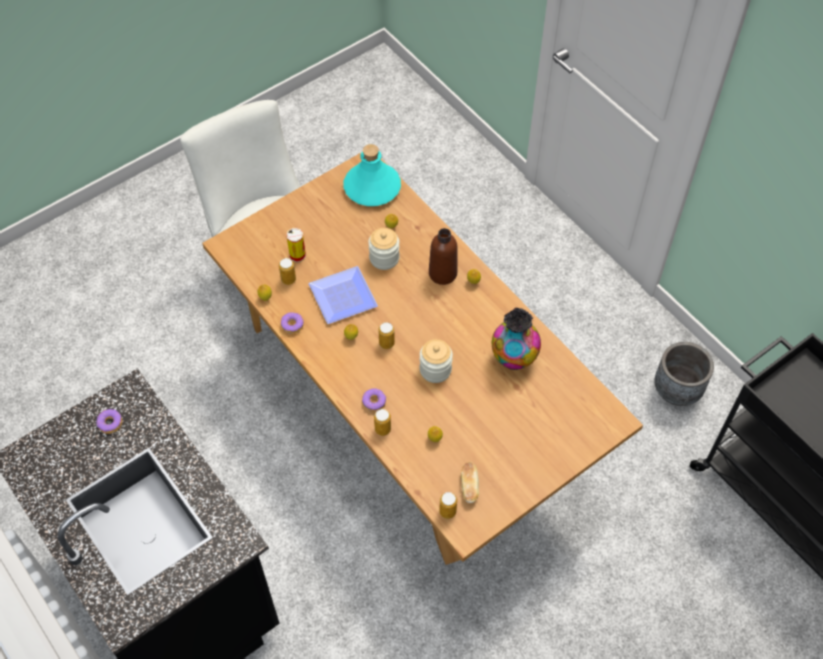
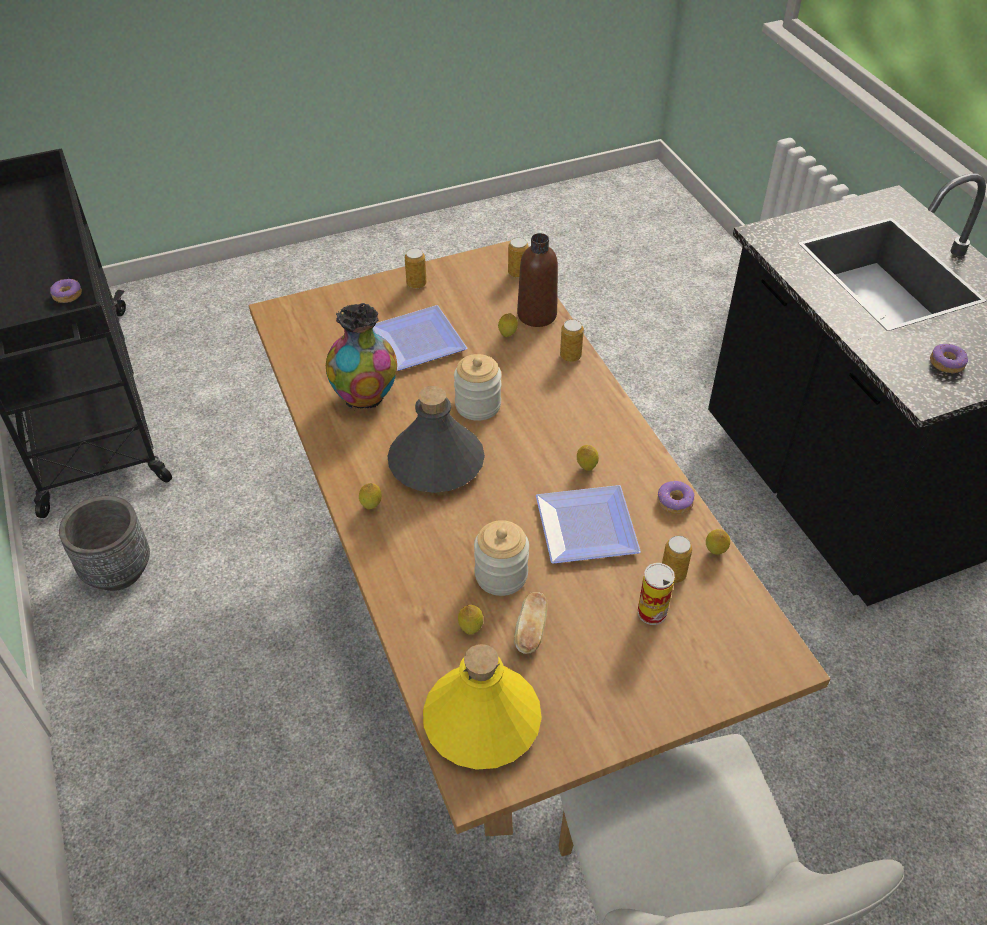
camera: 165 degrees left, 10 degrees down
turquoise bottle [344,144,401,206] -> yellow bottle [423,644,542,770]
donut [362,389,386,412] -> donut moved to [50,278,82,303]
can [378,322,395,349] -> can moved to [405,248,427,289]
brown bottle [429,228,458,285] -> brown bottle moved to [517,233,558,327]
bread [461,462,479,503] -> bread moved to [514,592,548,654]
none -> plate [373,305,467,371]
none -> grey bottle [387,386,485,493]

